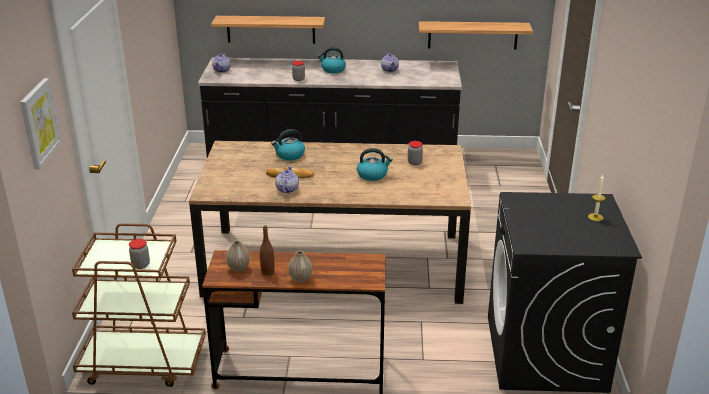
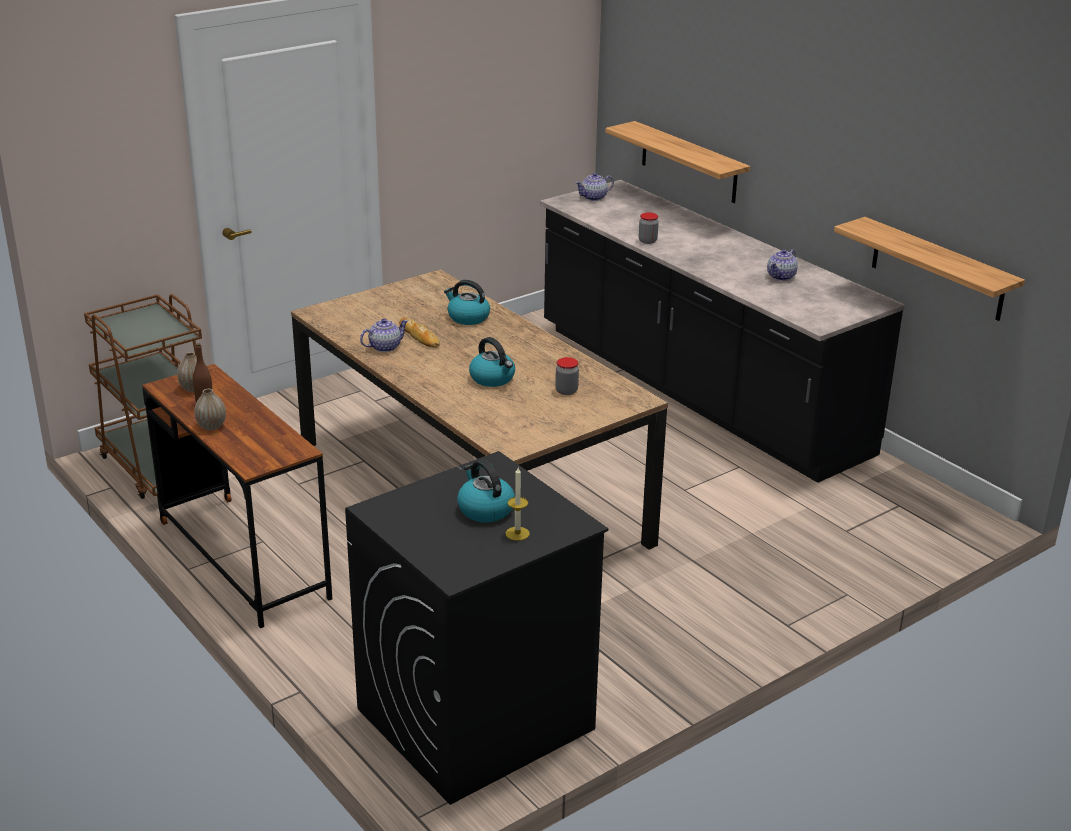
camera: 50 degrees right, 0 degrees up
picture [20,78,61,169] -> none
jar [129,239,150,269] -> none
kettle [318,47,346,73] -> kettle moved to [457,460,515,522]

